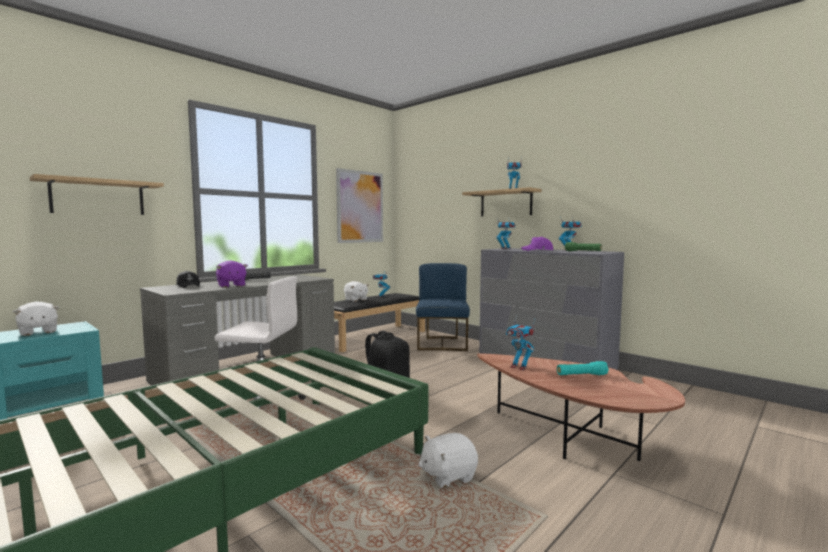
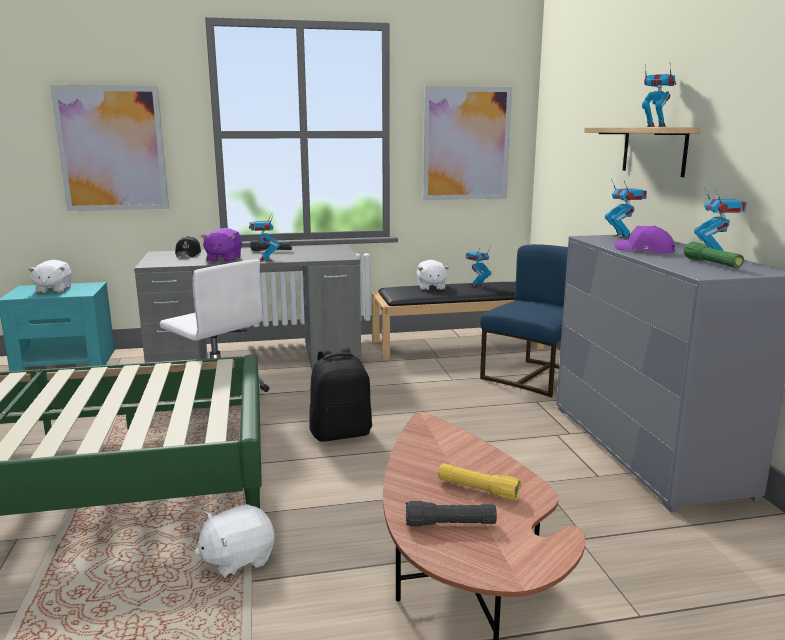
camera: 35 degrees right, 10 degrees up
shelf [30,174,164,215] -> picture [50,85,169,211]
white plush toy [418,433,478,488] -> white plush toy turned 45 degrees counterclockwise [194,504,275,578]
toy robot [506,315,535,370] -> toy robot moved to [249,215,280,262]
turquoise flashlight [557,361,609,375] -> yellow flashlight [438,463,521,501]
none -> black flashlight [406,501,497,526]

